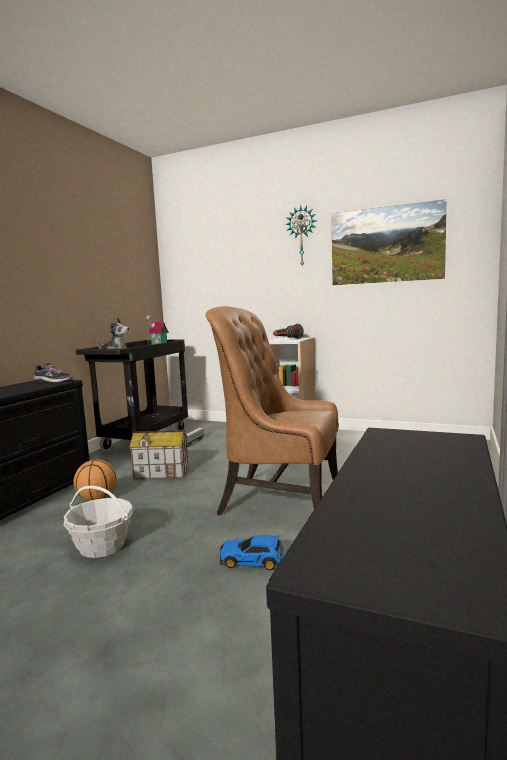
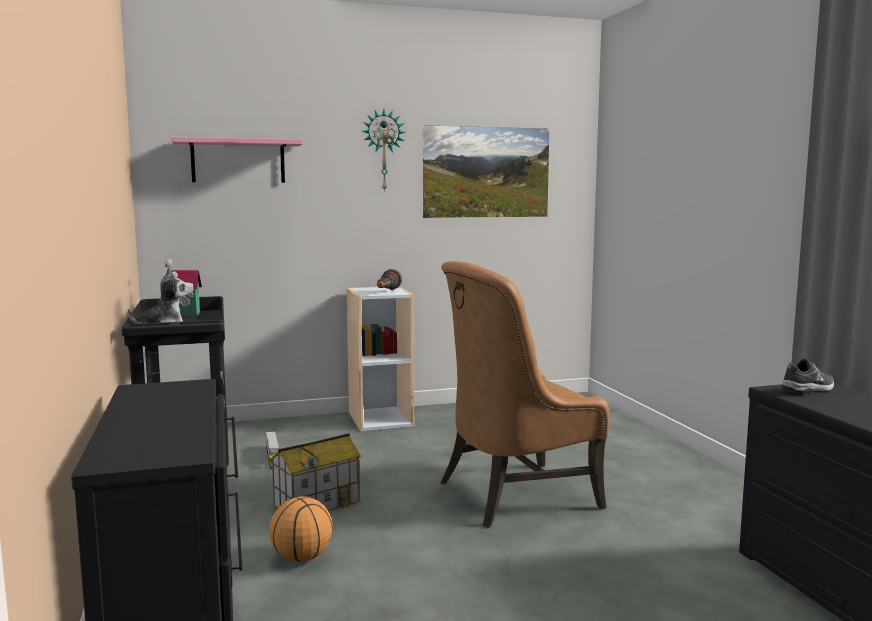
camera: 40 degrees left, 0 degrees up
shoe [33,363,73,382] -> shoe moved to [782,358,834,394]
basket [64,486,133,558] -> none
toy car [220,535,284,570] -> none
none -> pink shelf [171,137,303,183]

